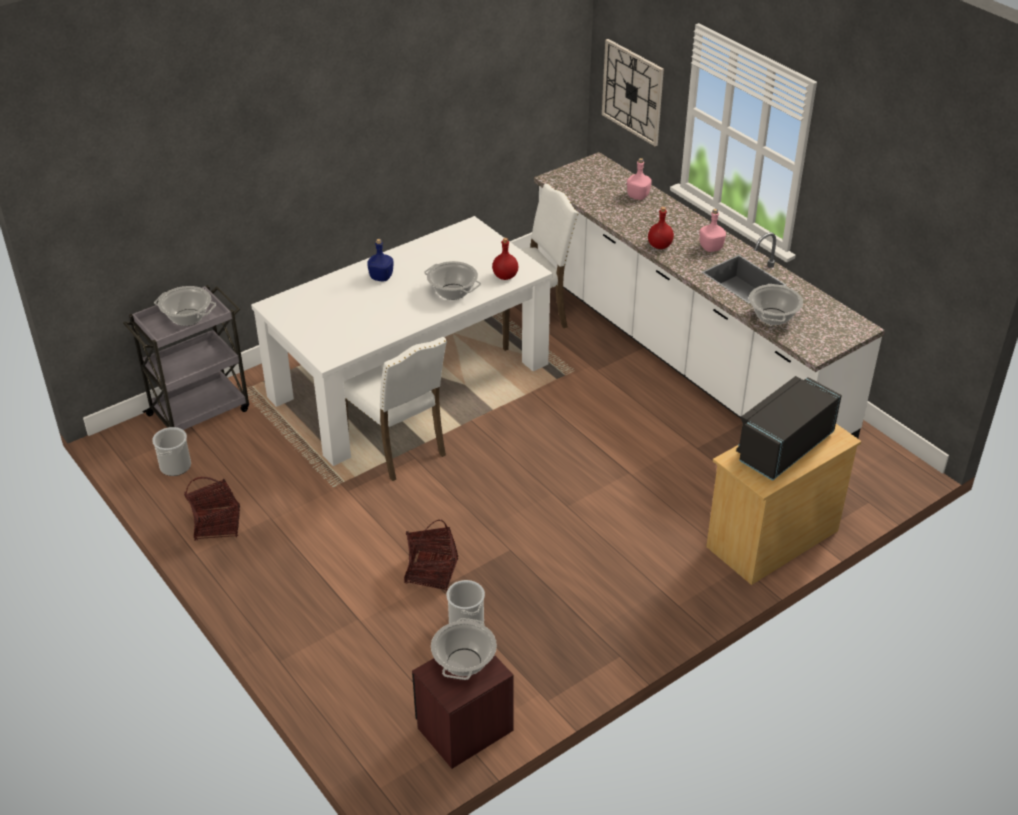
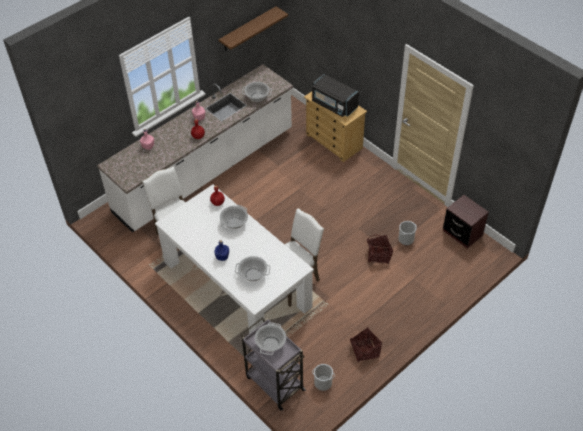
camera: 95 degrees left, 10 degrees up
cooking pot [431,618,497,680] -> cooking pot moved to [235,256,270,282]
wall clock [602,39,664,146] -> none
none -> shelf [219,6,288,51]

